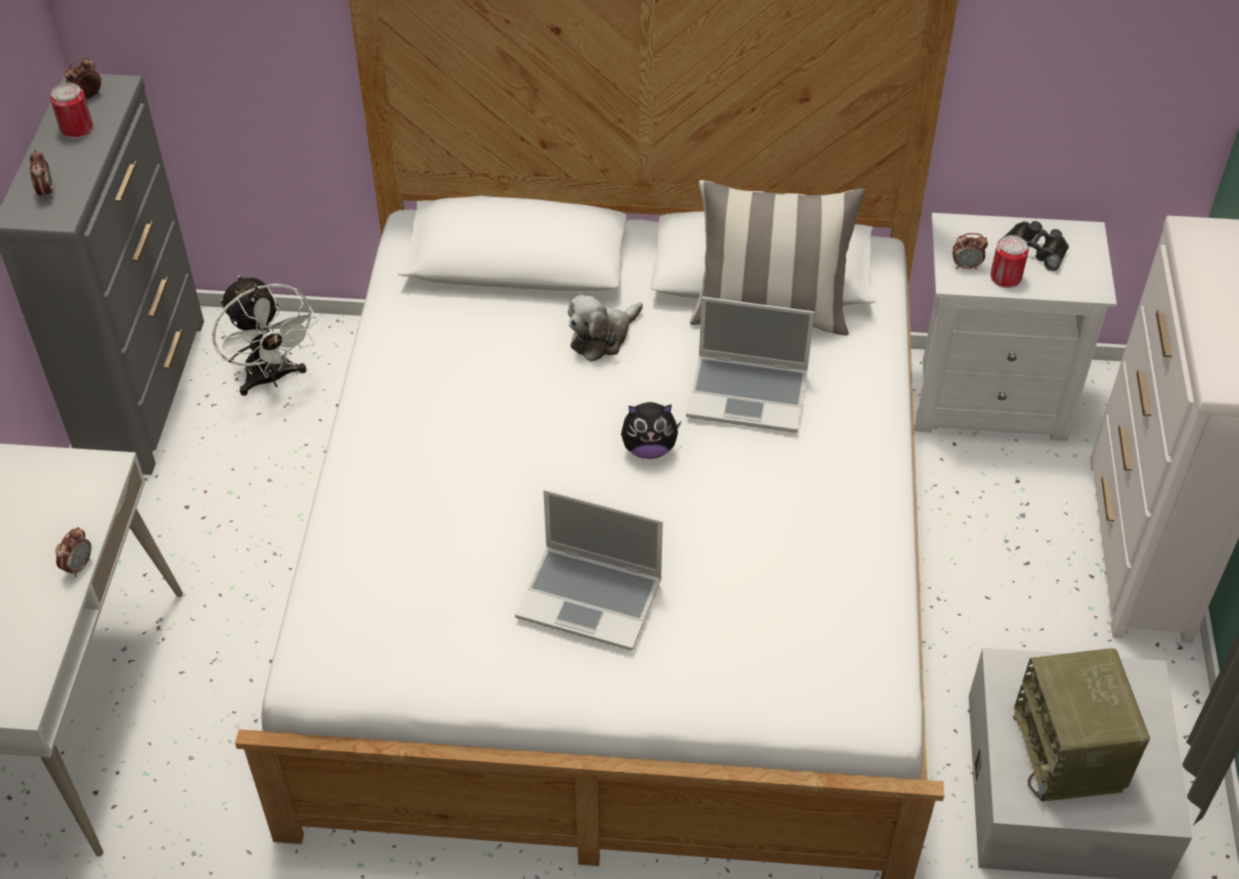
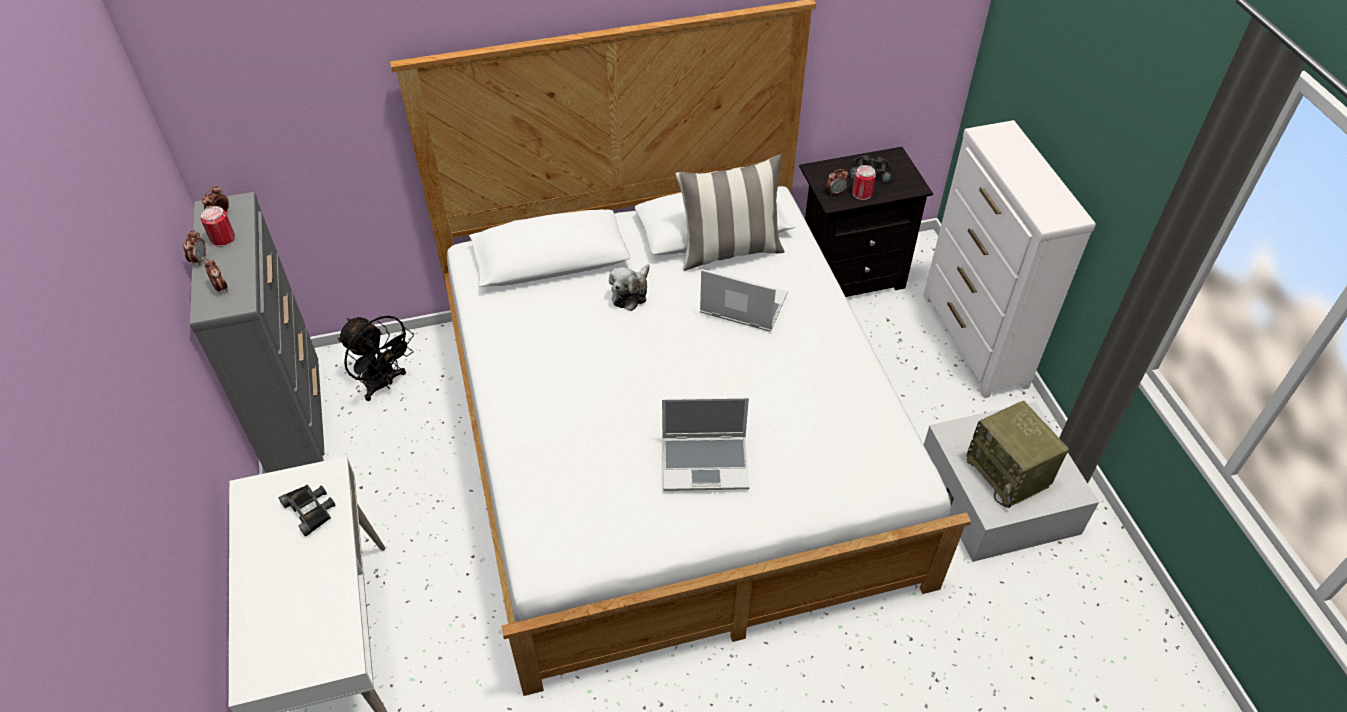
camera: 20 degrees left, 0 degrees up
alarm clock [55,527,92,577] -> alarm clock moved to [183,230,206,266]
white fan [212,275,318,396] -> black fan [338,316,414,401]
plush toy [621,402,681,459] -> none
laptop [686,297,814,433] -> laptop turned 150 degrees counterclockwise [700,269,788,332]
white nightstand [914,213,1117,441] -> black nightstand [799,147,933,297]
none -> black binoculars [279,485,336,536]

